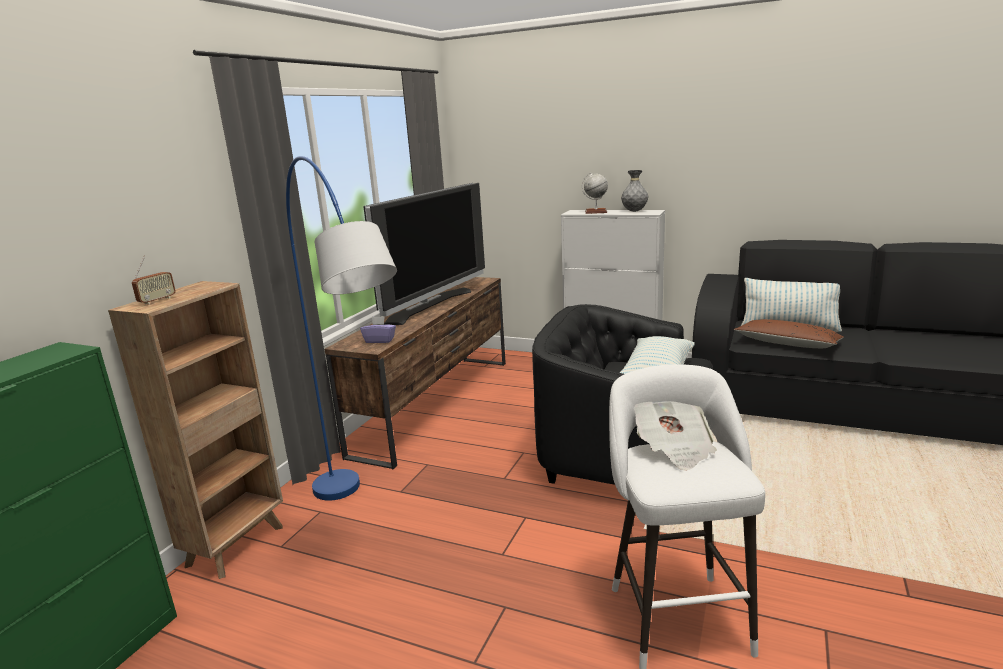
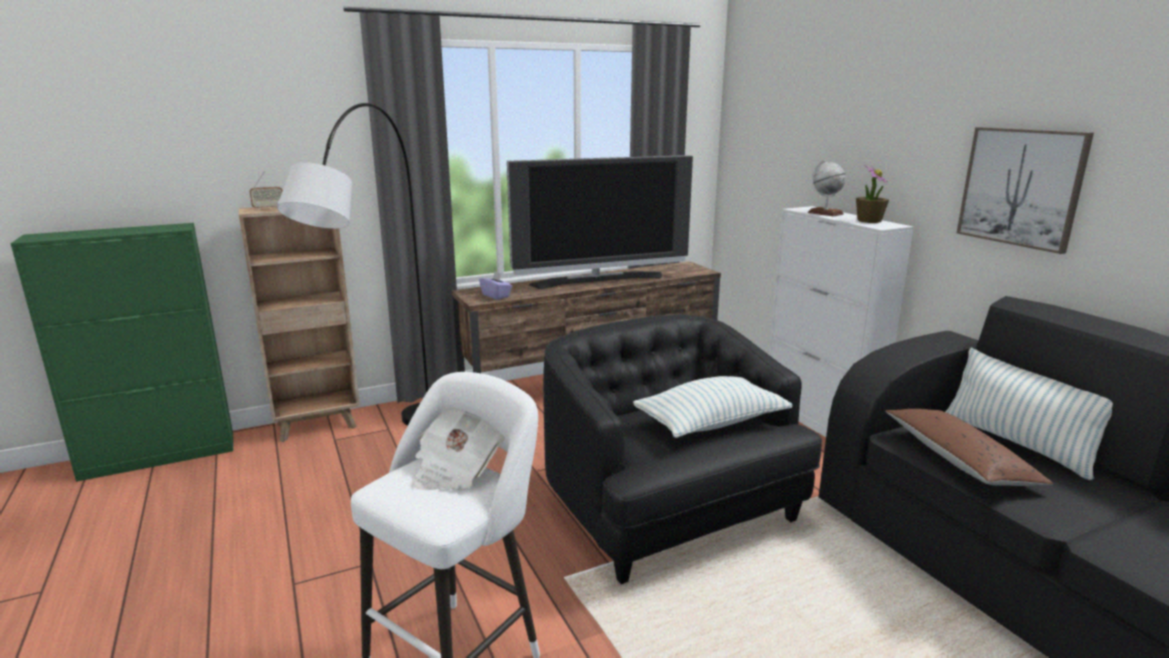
camera: 40 degrees right, 0 degrees up
blue floor lamp [286,156,397,501] -> grey floor lamp [277,103,428,425]
grey vase [621,170,648,212] -> potted plant [856,165,889,223]
none -> picture [957,127,1094,254]

